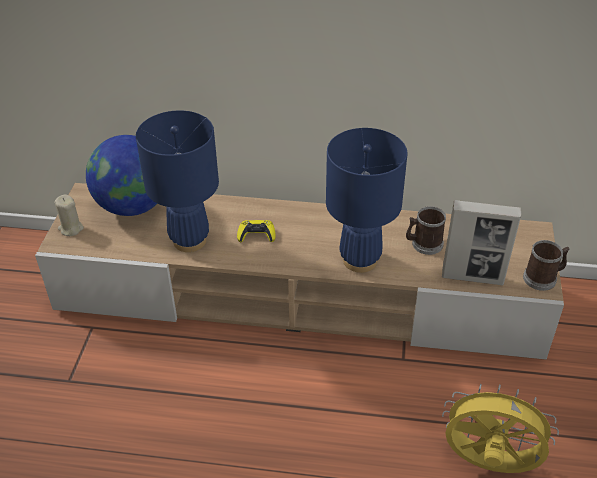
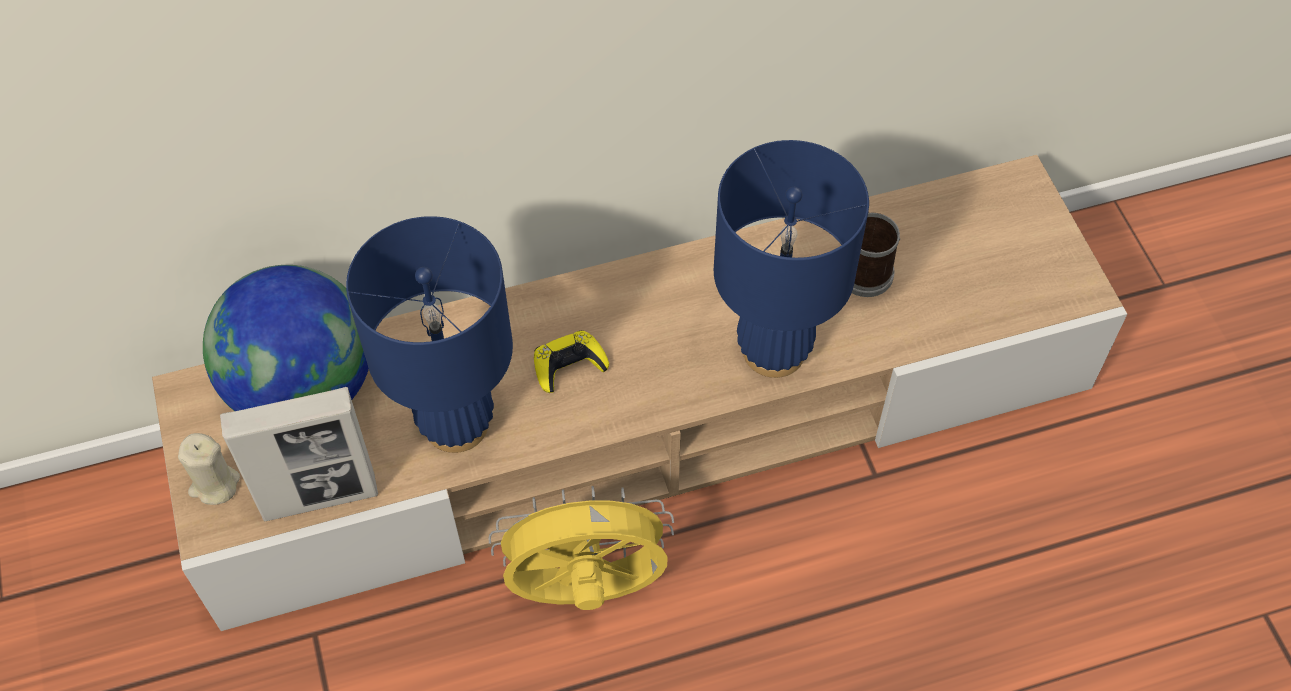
camera: 25 degrees left, 15 degrees up
picture frame [442,200,521,285] -> picture frame moved to [220,387,378,521]
yellow fan [442,384,559,473] -> yellow fan moved to [488,486,674,610]
mug [523,240,569,291] -> none

